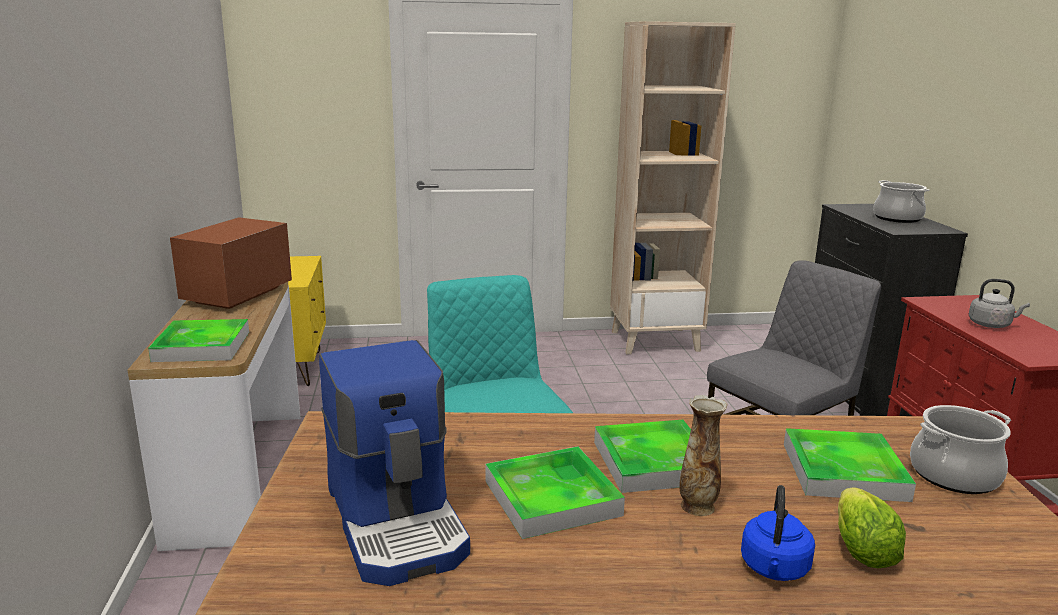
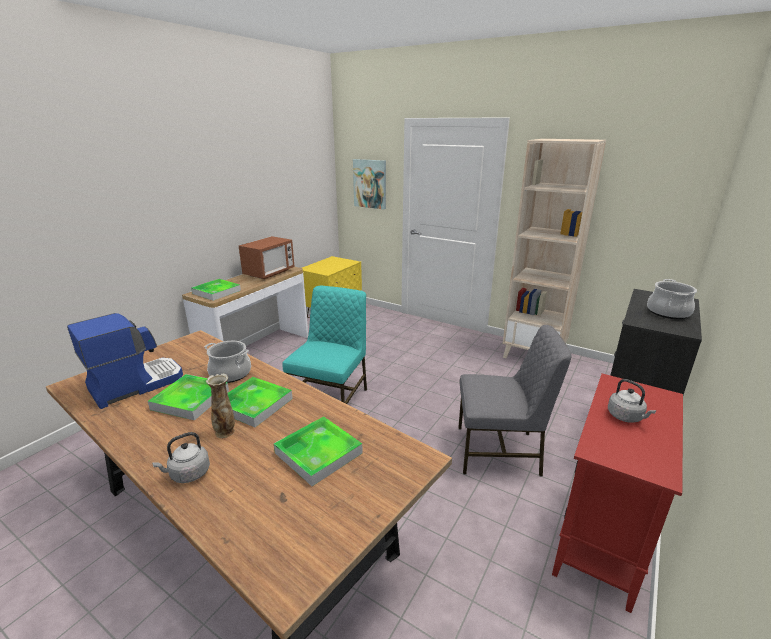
camera: 40 degrees right, 5 degrees up
microwave [170,217,292,309] -> microwave turned 150 degrees clockwise [239,236,295,279]
coffee machine [319,340,470,586] -> coffee machine turned 150 degrees counterclockwise [67,313,183,409]
blue kettle [741,485,815,581] -> grey kettle [152,432,210,483]
lettuce [838,487,906,568] -> none
cooking pot [910,405,1011,494] -> cooking pot moved to [204,341,251,383]
none -> picture [353,159,386,209]

